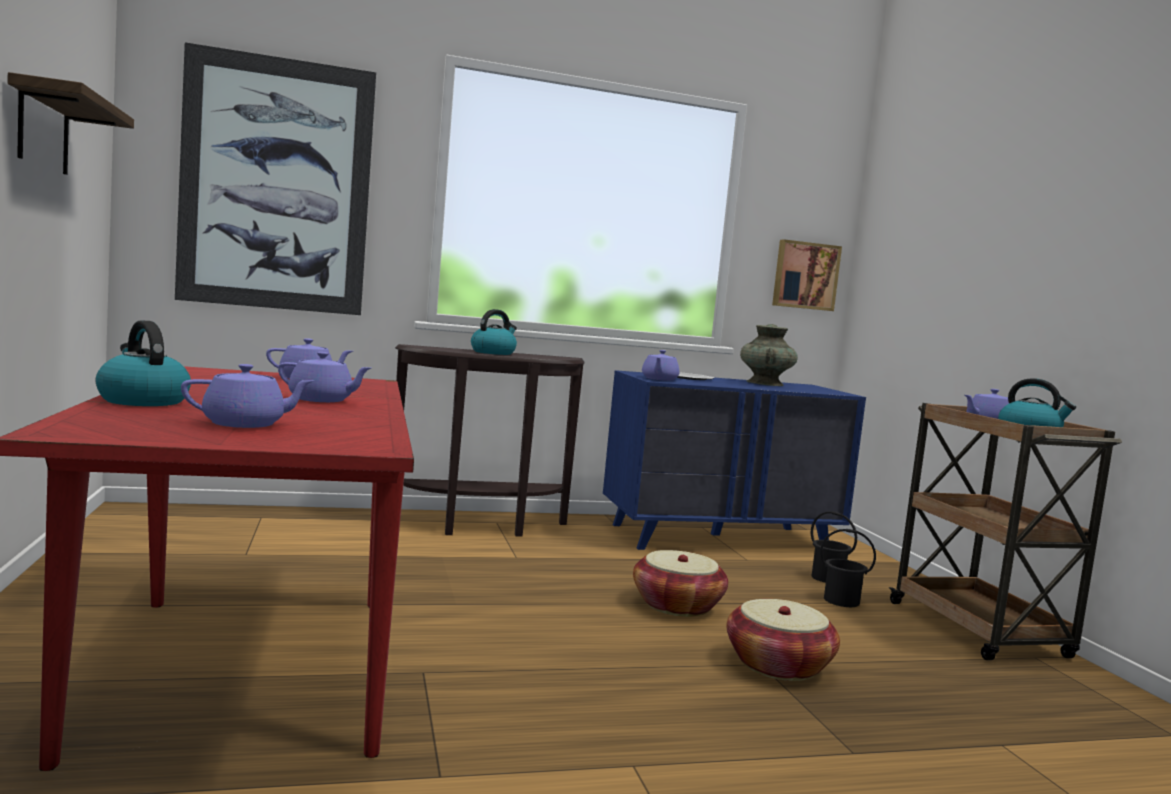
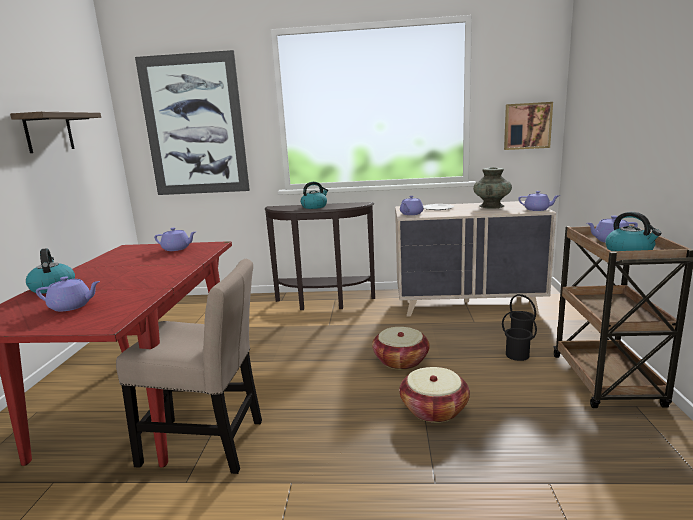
camera: 20 degrees right, 10 degrees up
purple teapot [278,352,371,402] -> purple teapot moved to [518,191,560,211]
blue dresser [603,370,866,550] -> beige dresser [395,201,556,316]
none -> beige chair [116,259,262,474]

